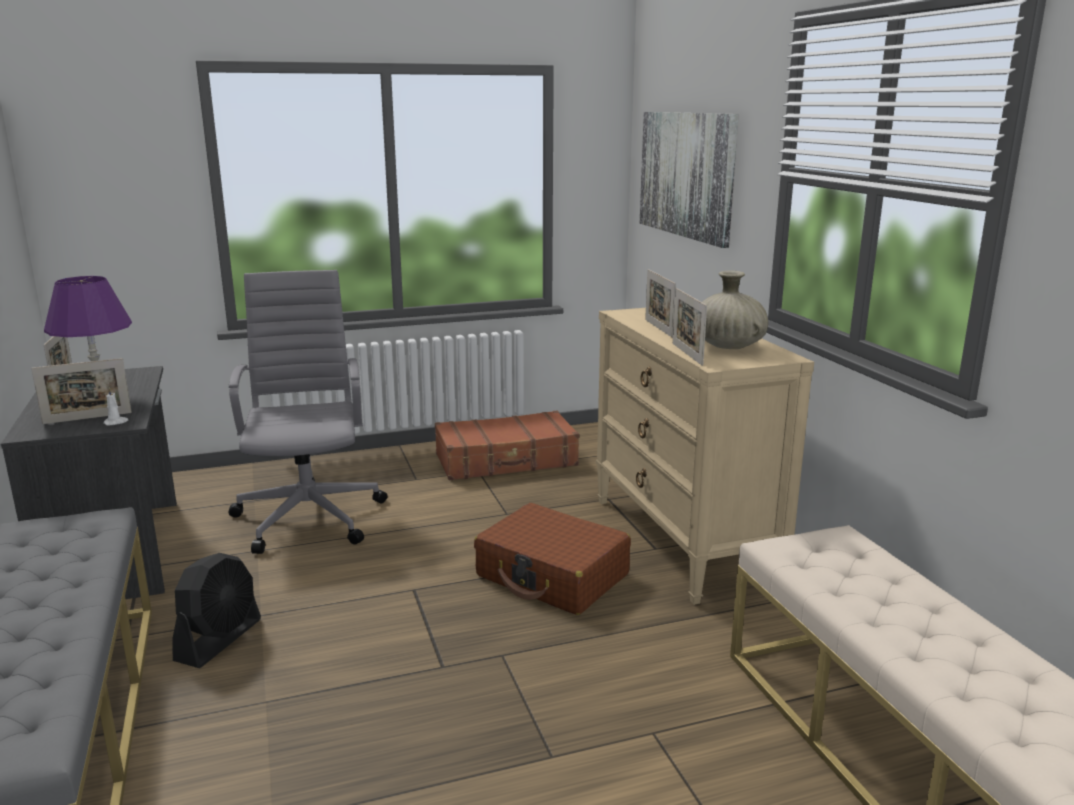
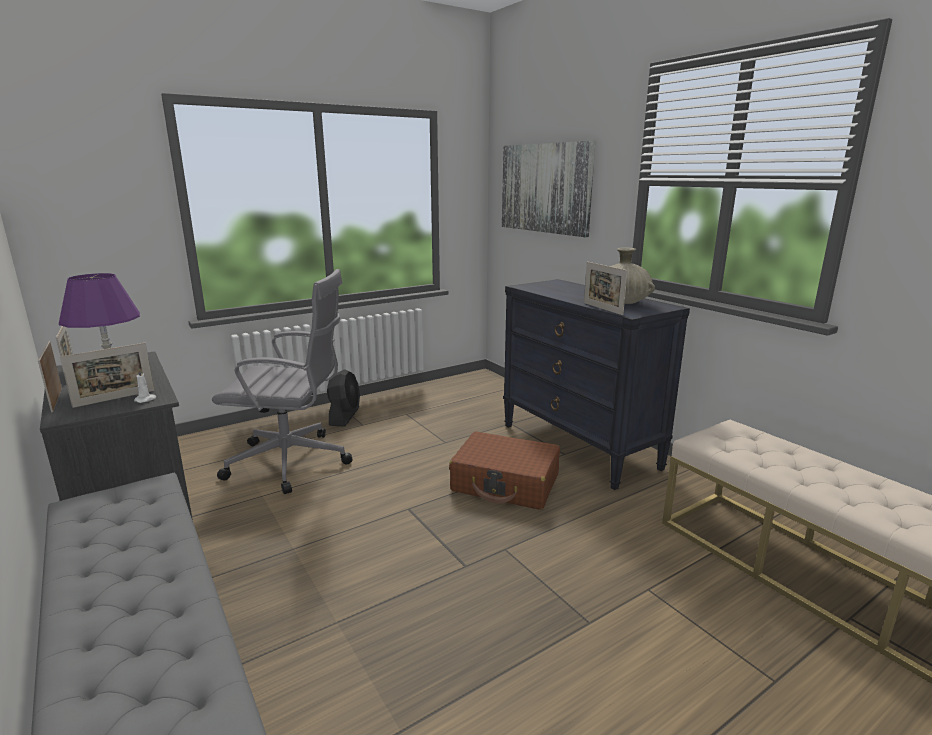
camera: 15 degrees left, 0 degrees up
black fan [172,553,261,668] -> black fan moved to [327,369,360,427]
grey office chair [229,270,387,554] -> grey office chair turned 120 degrees clockwise [212,269,353,494]
brown suitcase [435,411,579,480] -> none
beige dresser [596,308,814,605] -> black dresser [503,279,690,490]
picture frame [645,269,676,338] -> picture frame moved to [38,341,62,413]

